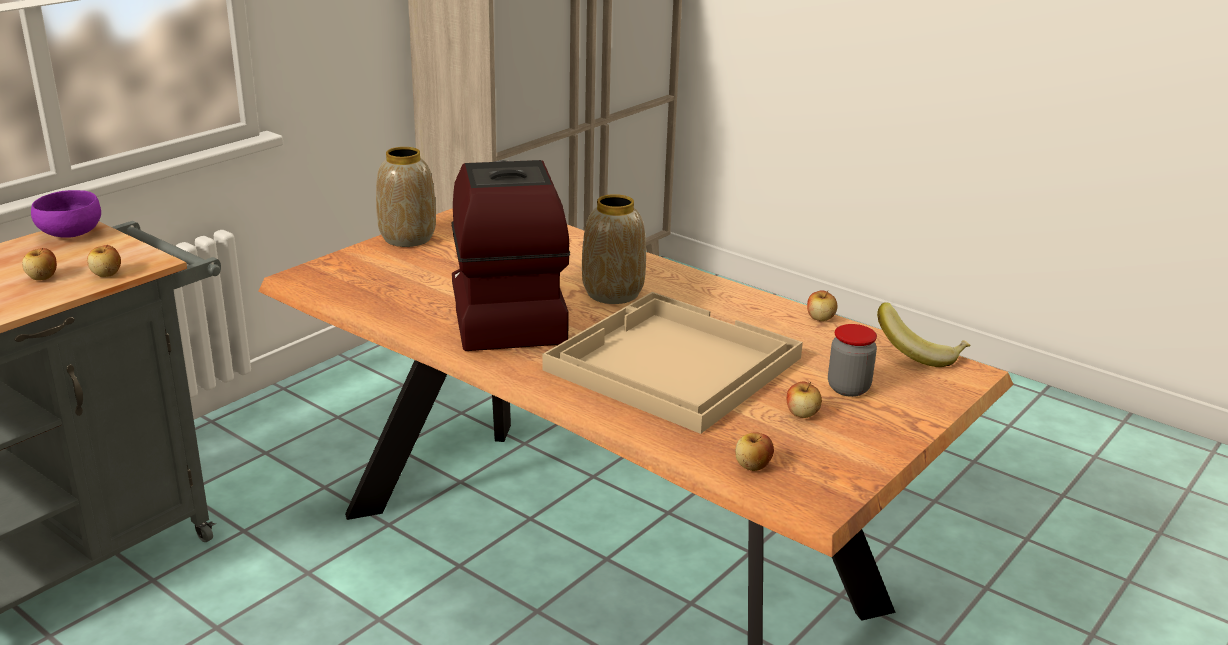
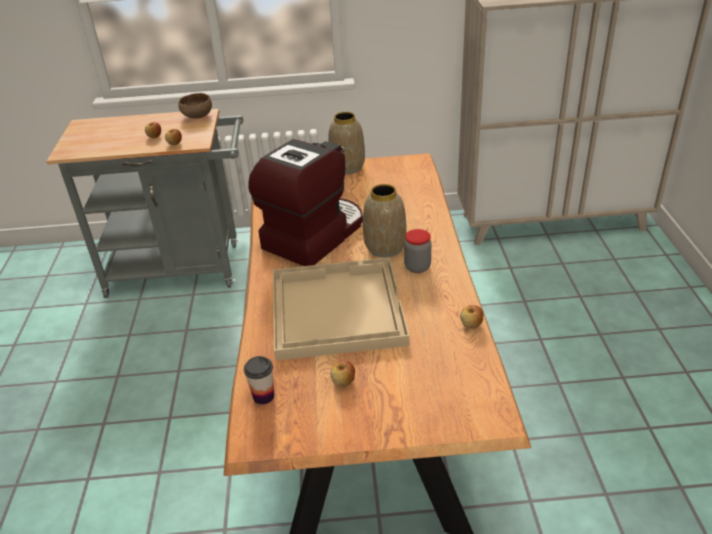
camera: 50 degrees right, 10 degrees up
purple bowl [31,190,101,238] -> brown bowl [179,93,212,119]
apple [735,432,774,471] -> cup [244,356,274,405]
jar [828,324,877,397] -> jar moved to [404,229,431,273]
banana [877,302,971,367] -> none

